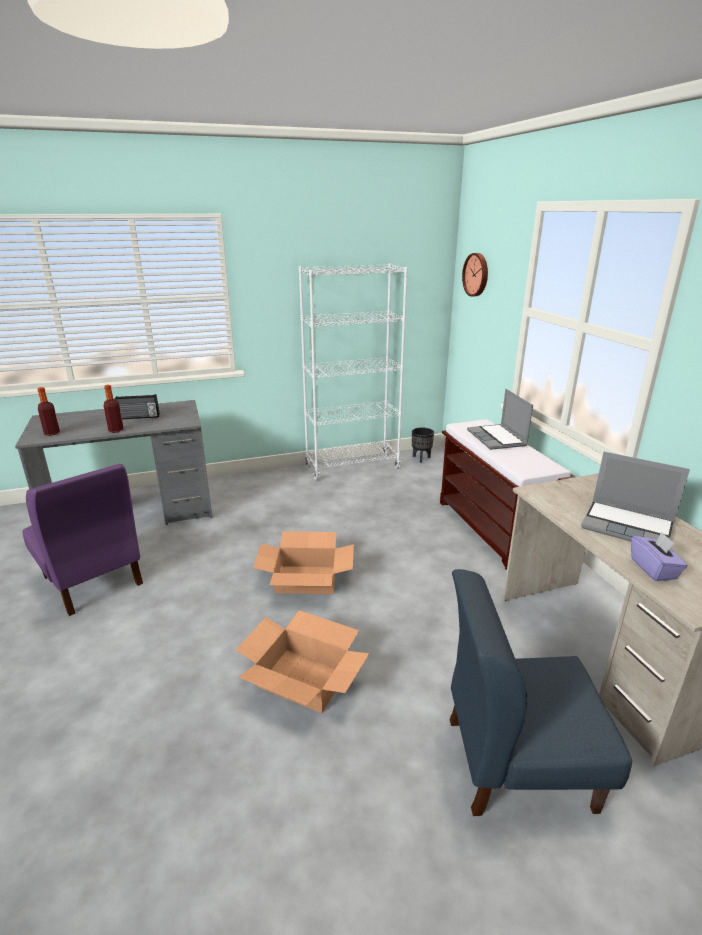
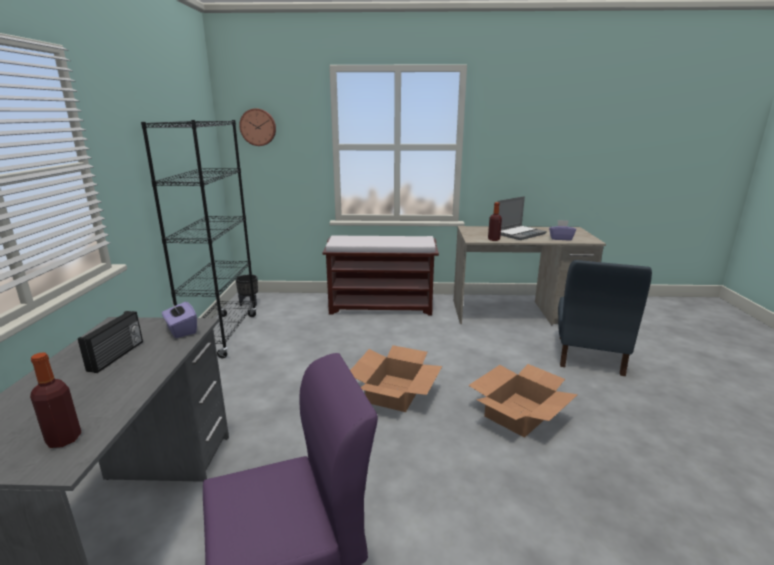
camera: 70 degrees left, 5 degrees down
bottle [104,385,124,433] -> bottle moved to [488,202,502,241]
white bookcase [299,263,408,481] -> black bookcase [141,120,257,358]
laptop [467,389,533,450] -> none
none -> purple tissue box [162,302,197,338]

